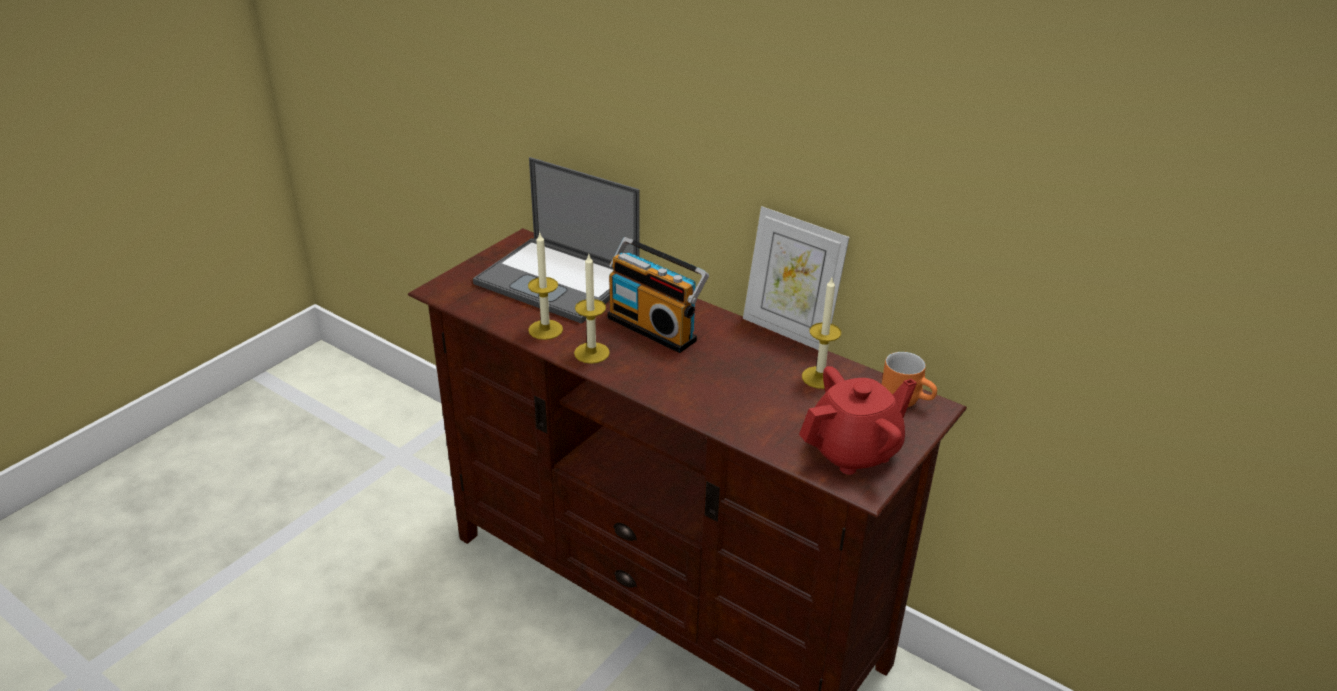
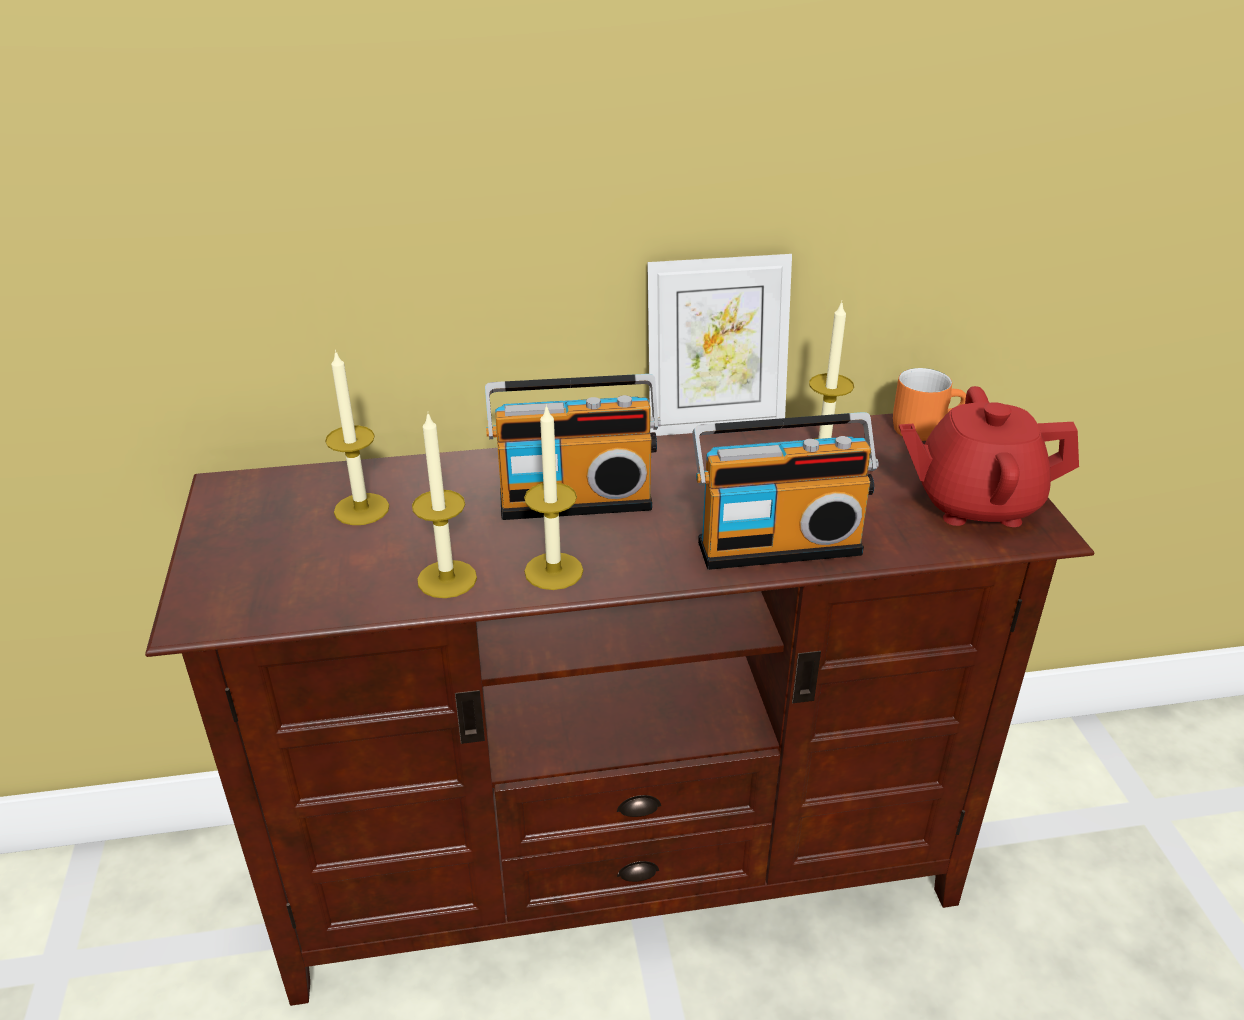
camera: 45 degrees left, 0 degrees up
laptop [473,157,640,324] -> candle [325,350,389,525]
red teapot [799,366,917,475] -> red teapot turned 105 degrees counterclockwise [899,386,1079,527]
none -> radio [692,412,879,570]

